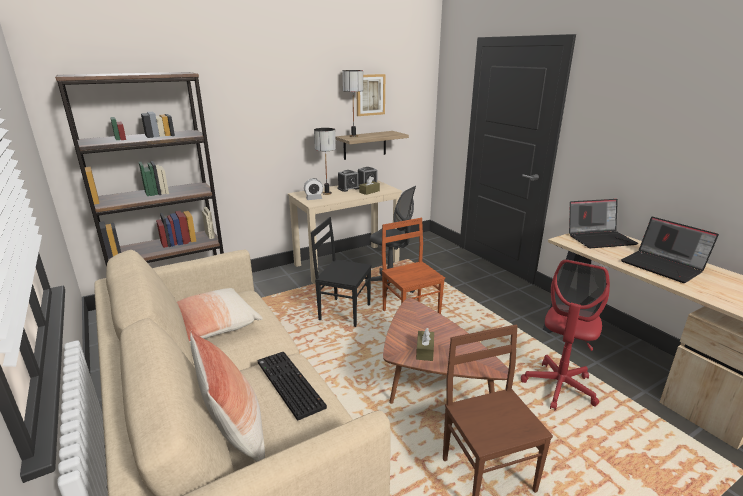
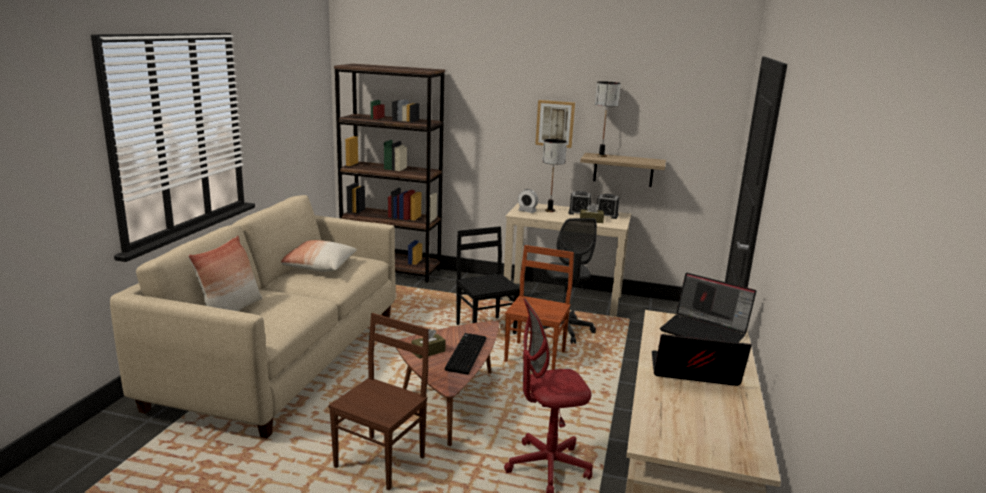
camera: 45 degrees right, 5 degrees down
keyboard [258,352,327,421] -> keyboard moved to [445,333,486,375]
picture [357,74,385,116] -> picture moved to [535,100,575,148]
laptop [621,217,719,283] -> laptop turned 90 degrees clockwise [652,334,752,386]

